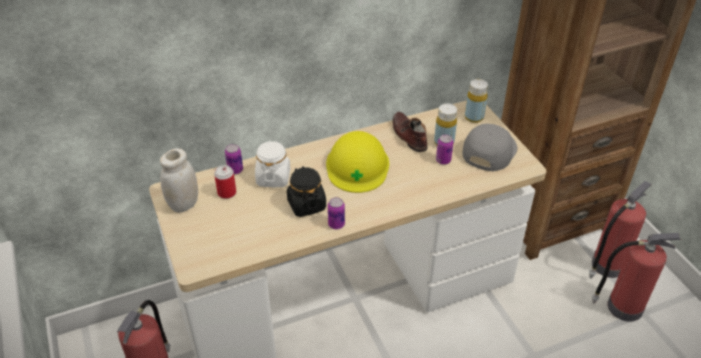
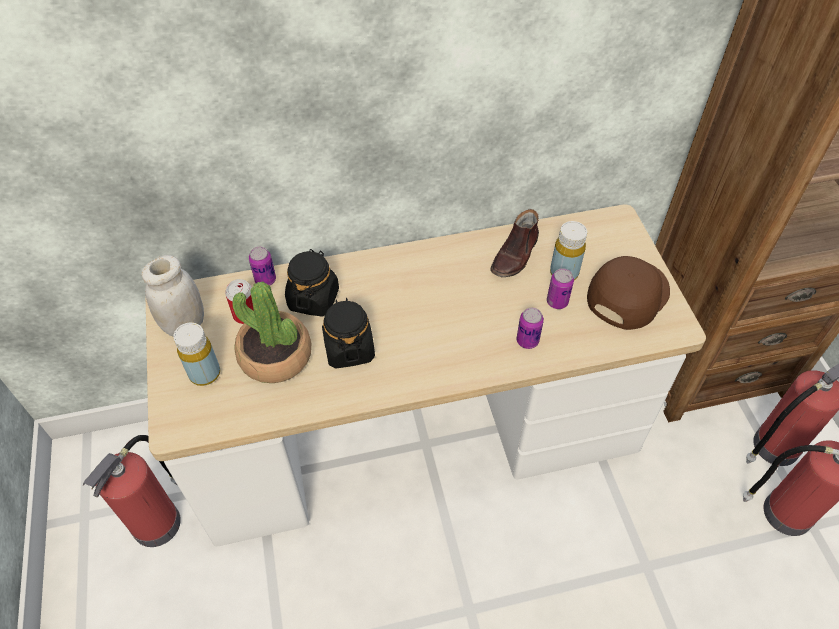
camera: 10 degrees right, 10 degrees up
white jar [255,141,290,187] -> black jar [285,249,339,317]
yellow hard hat [326,131,389,193] -> none
can [328,197,345,229] -> can moved to [517,308,544,349]
brown shoe [393,112,428,152] -> brown shoe turned 135 degrees counterclockwise [490,209,539,277]
grey cap [462,124,517,171] -> brown cap [587,256,670,330]
yellow bottle [465,79,488,123] -> yellow bottle moved to [173,323,220,386]
none -> potted plant [232,282,311,383]

